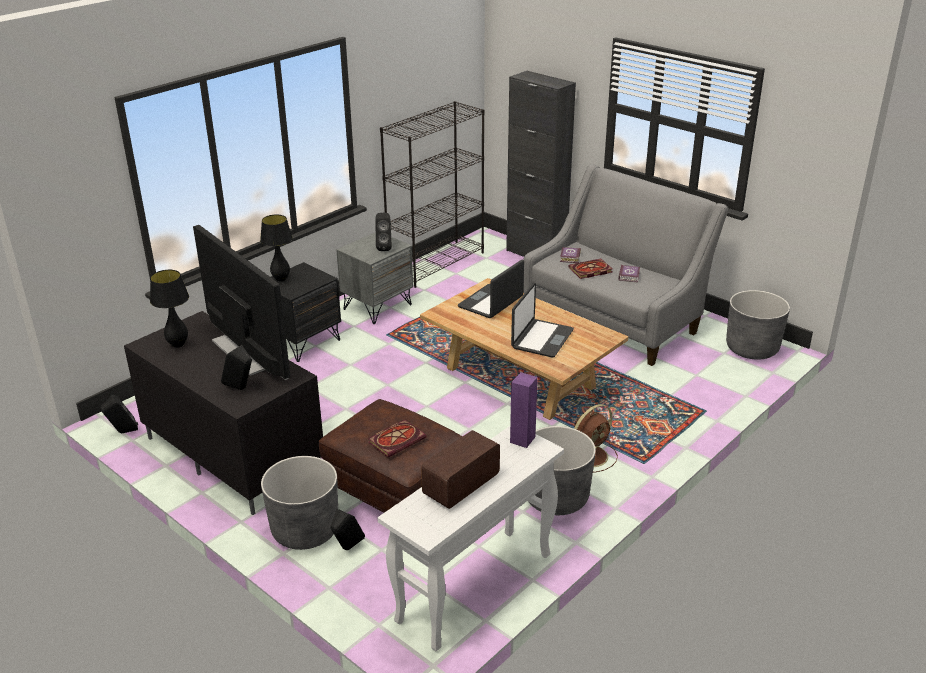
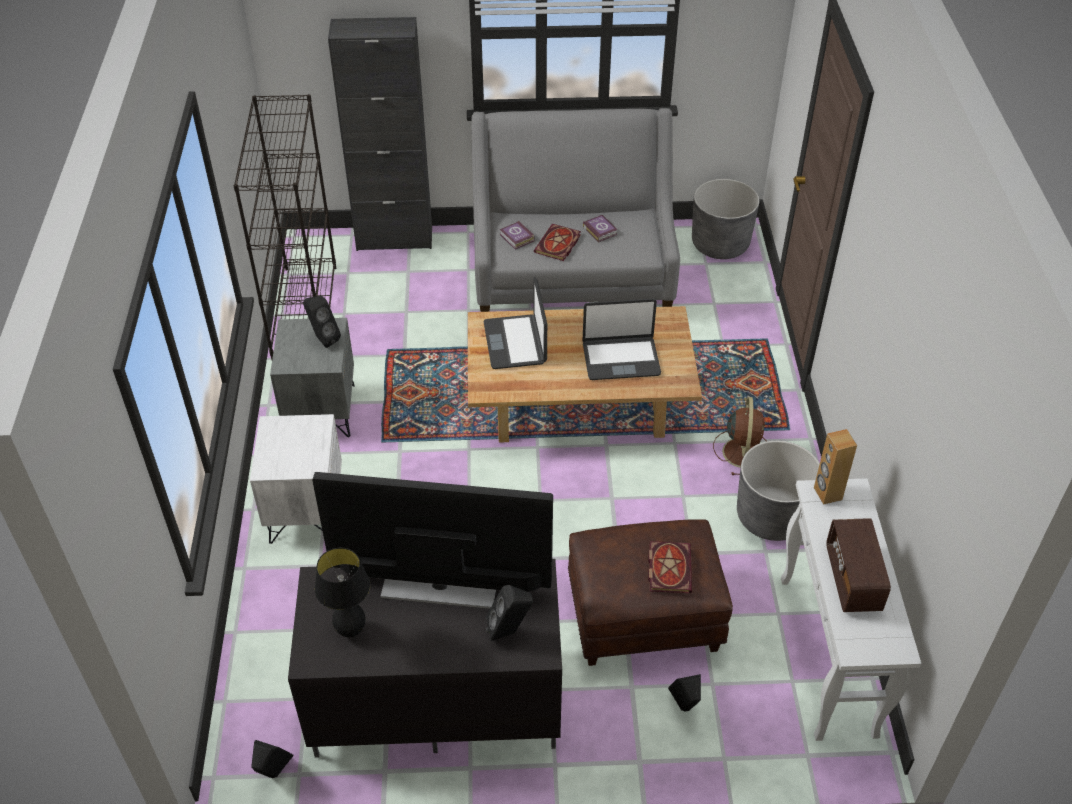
camera: 45 degrees left, 15 degrees up
black table lamp [260,215,293,282] -> none
grey planter [261,456,338,550] -> none
black nightstand [271,262,341,362] -> white nightstand [250,414,342,544]
purple speaker [510,372,538,448] -> brown speaker [814,429,857,505]
laptop [511,283,574,357] -> laptop turned 105 degrees clockwise [582,298,661,380]

